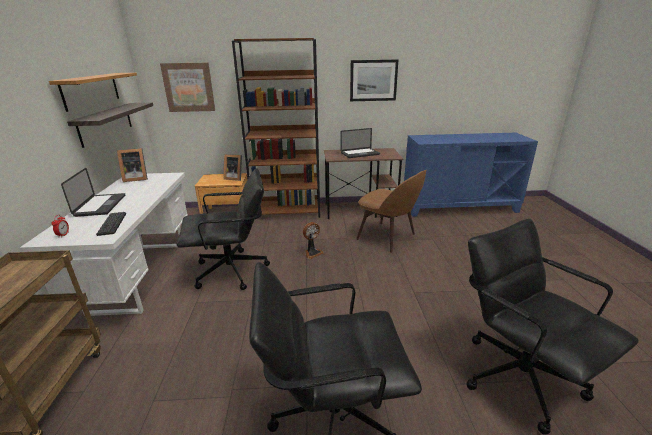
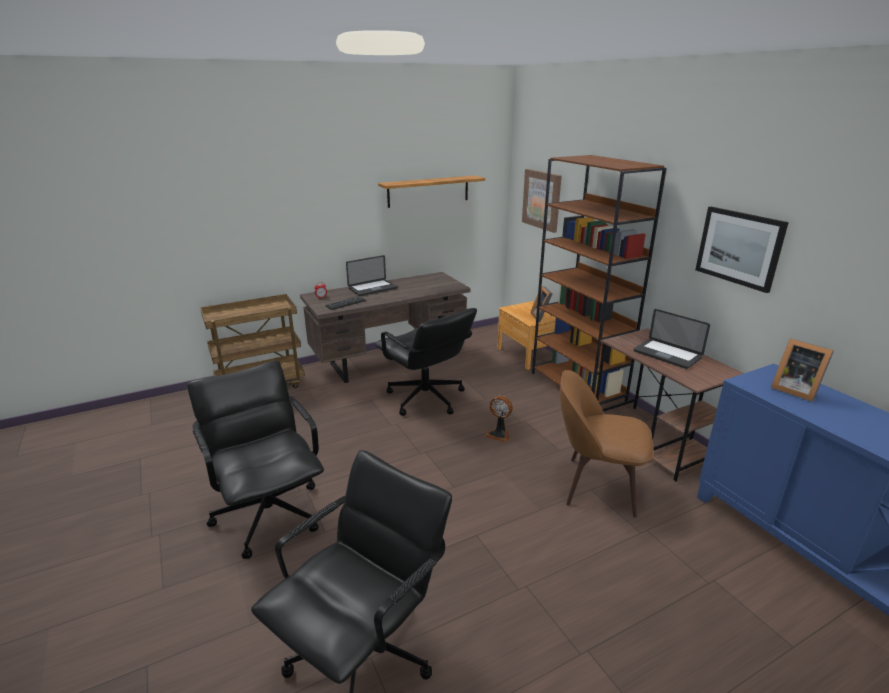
camera: 65 degrees right, 0 degrees up
white desk [20,172,188,316] -> brown desk [300,272,471,383]
shelf [67,102,153,148] -> none
picture frame [117,148,148,182] -> picture frame moved to [771,338,834,402]
brown chair [356,170,427,253] -> brown chair turned 90 degrees clockwise [560,370,654,518]

